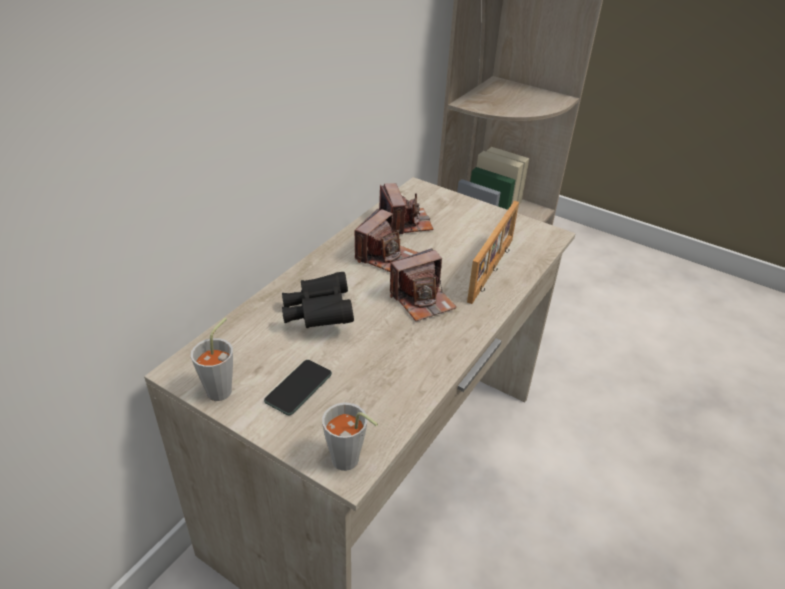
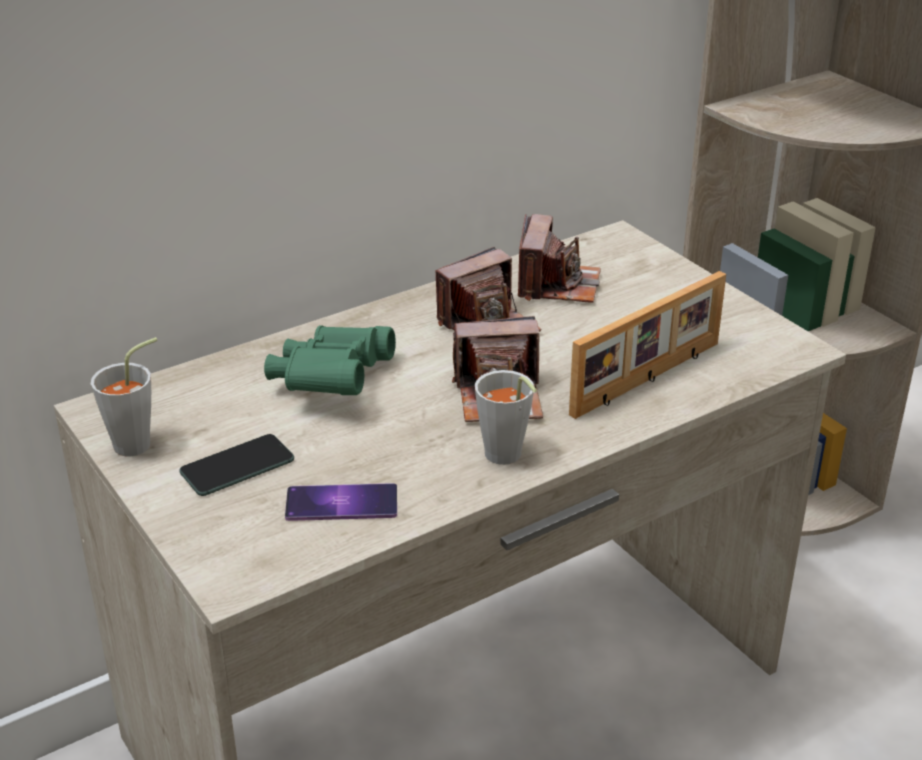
camera: 25 degrees right, 5 degrees down
black binoculars [282,272,354,328] -> green binoculars [264,325,396,395]
grey cup [322,402,378,471] -> grey cup moved to [475,370,537,465]
none -> phone [285,483,397,521]

